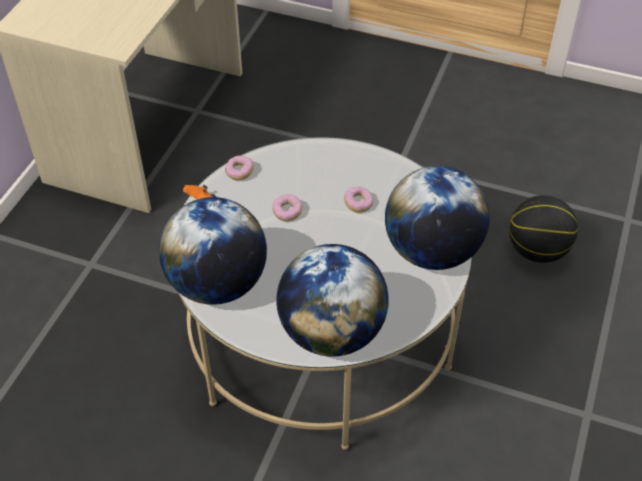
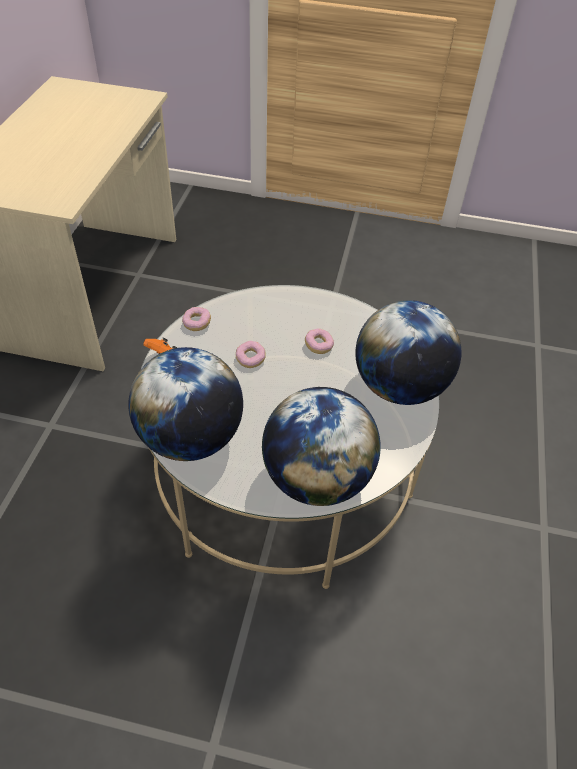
camera: 10 degrees left, 0 degrees up
basketball [509,195,578,263] -> none

